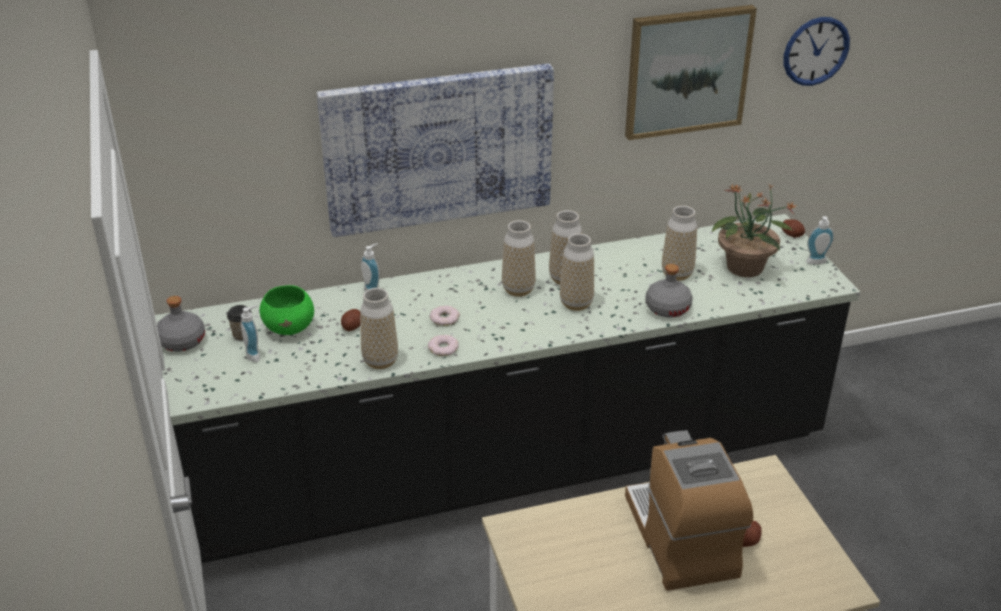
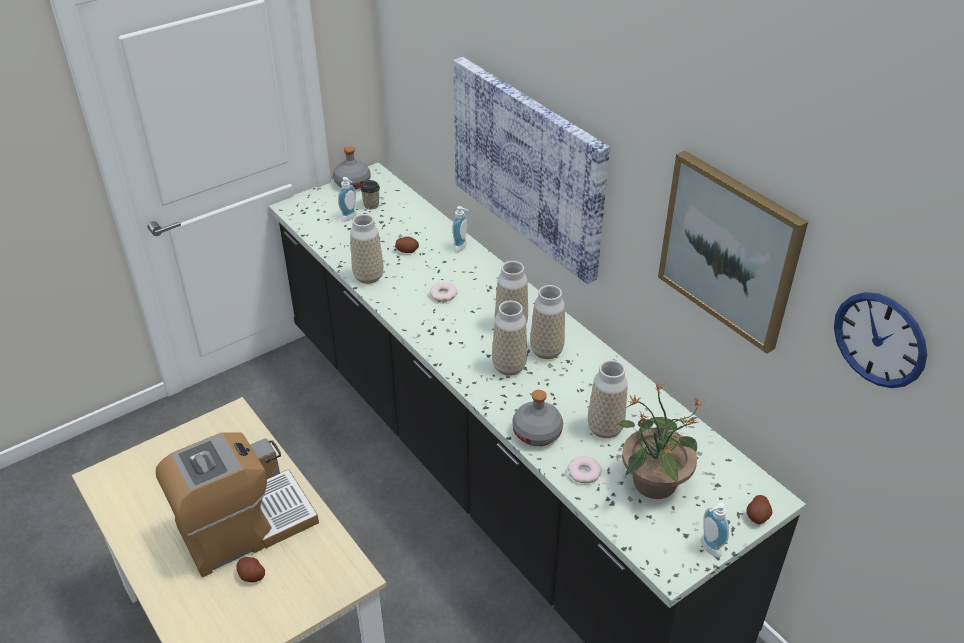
camera: 70 degrees right, 5 degrees up
green bowl [259,285,314,335] -> none
donut [428,335,459,356] -> donut moved to [567,456,601,483]

